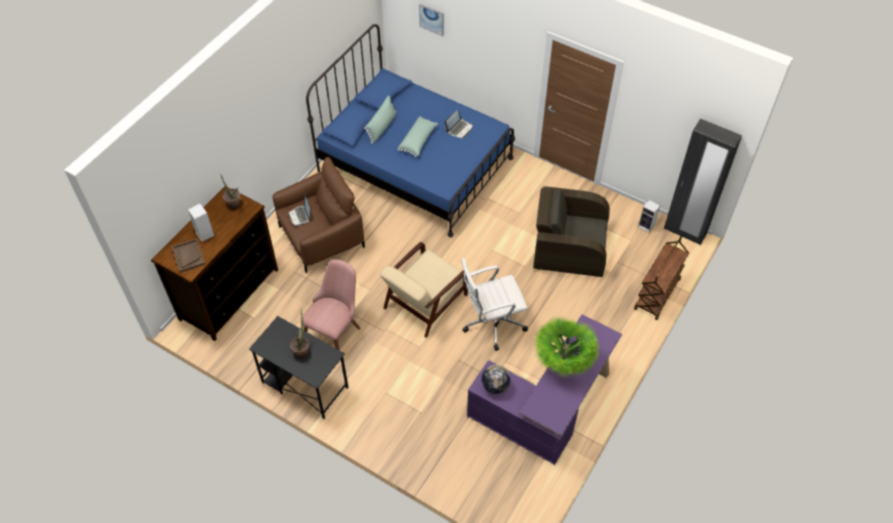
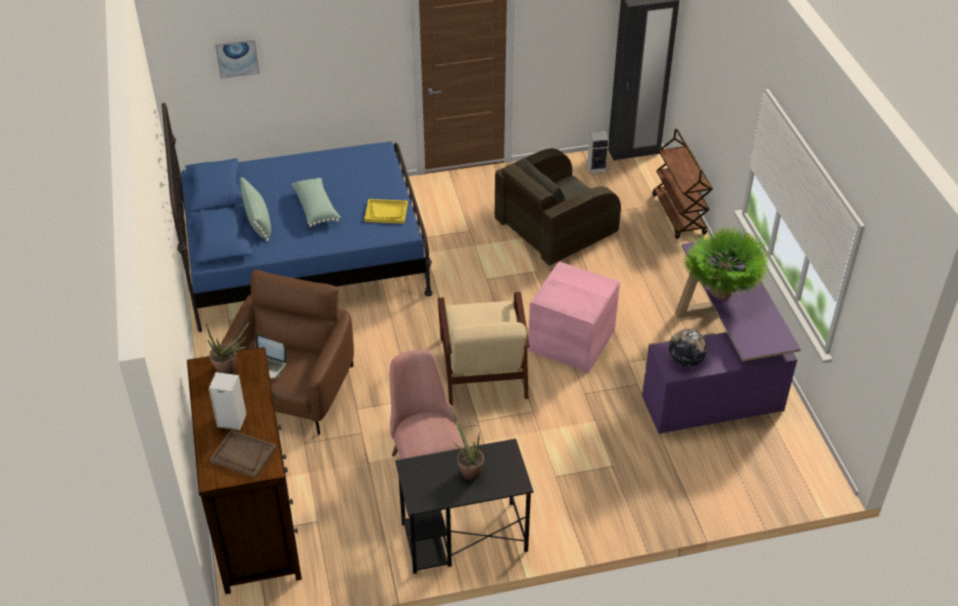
camera: 45 degrees left, 10 degrees down
laptop [445,110,473,138] -> none
white office chair [461,258,528,351] -> pink storage box [528,261,620,373]
none -> yellow tray [364,199,408,224]

